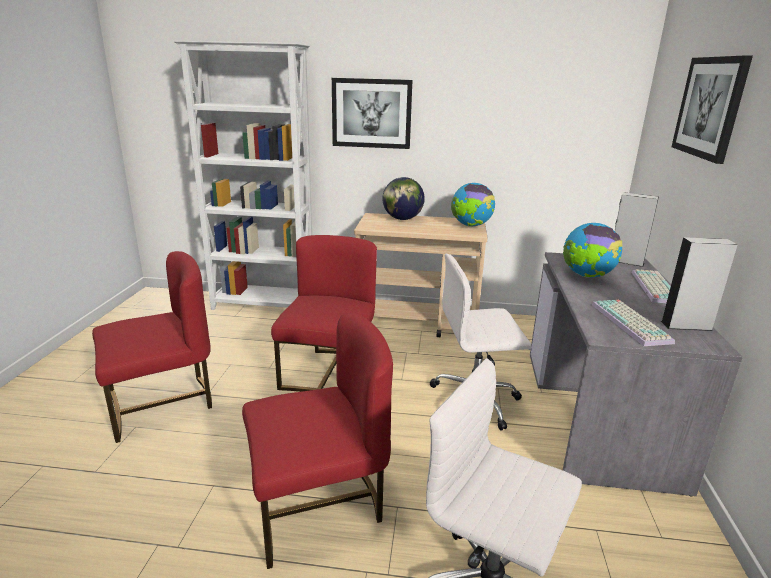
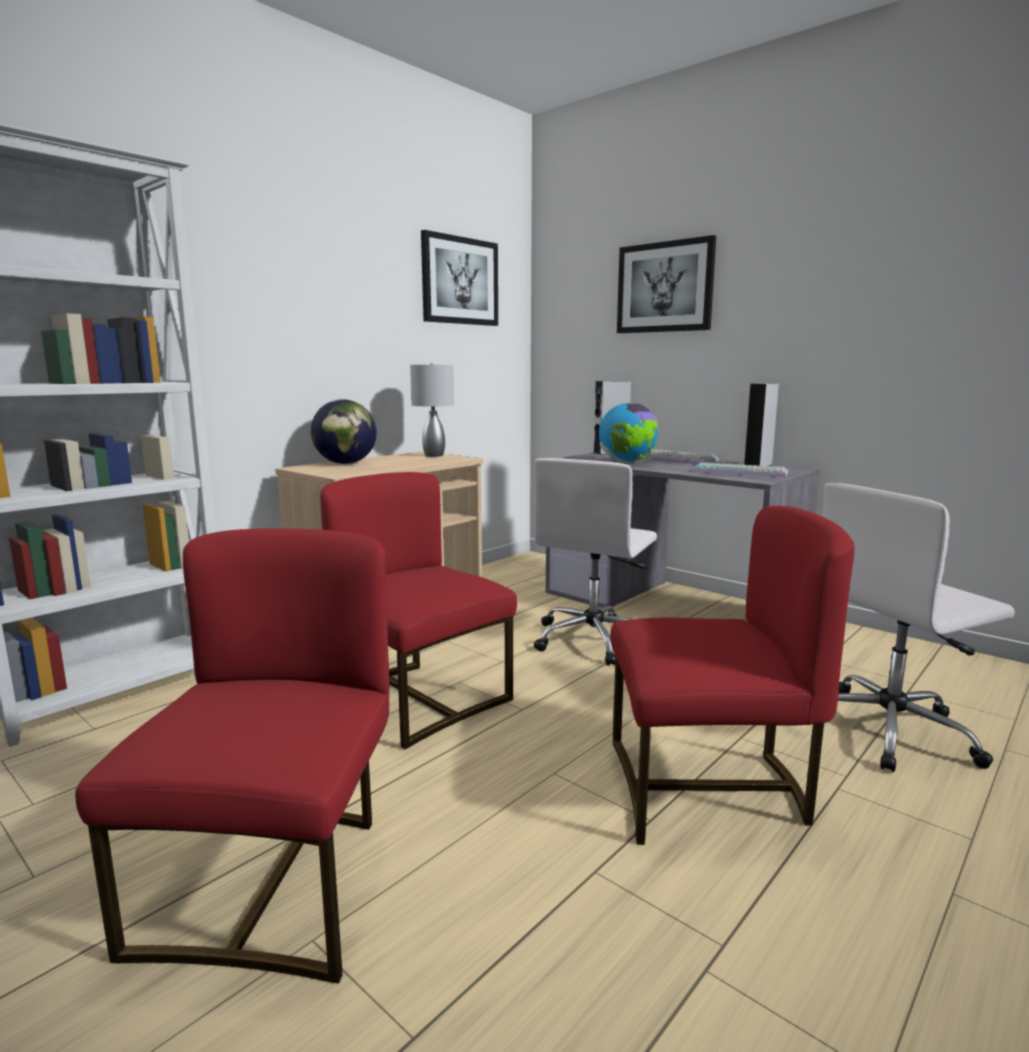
camera: 55 degrees left, 10 degrees down
red chair [242,313,393,569] -> red chair turned 75 degrees clockwise [610,506,854,845]
picture [332,78,412,149] -> picture moved to [421,230,498,326]
globe [451,183,495,227] -> grey table lamp [410,363,454,457]

